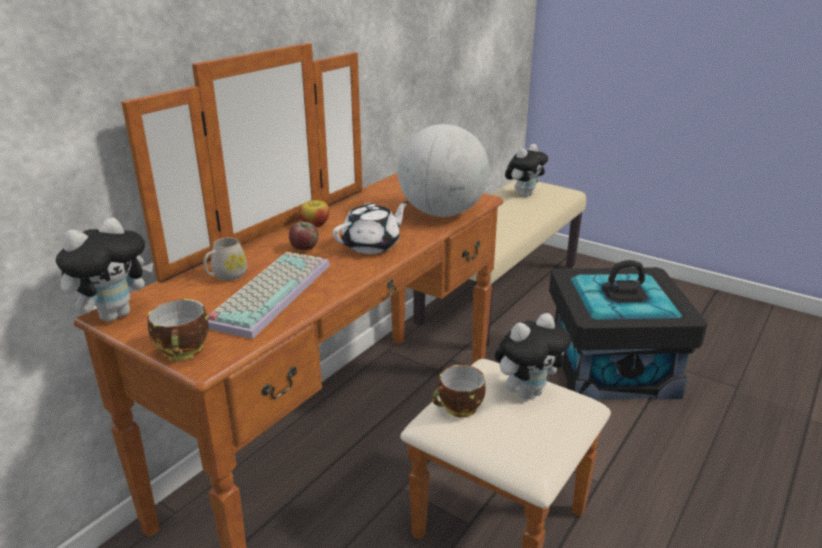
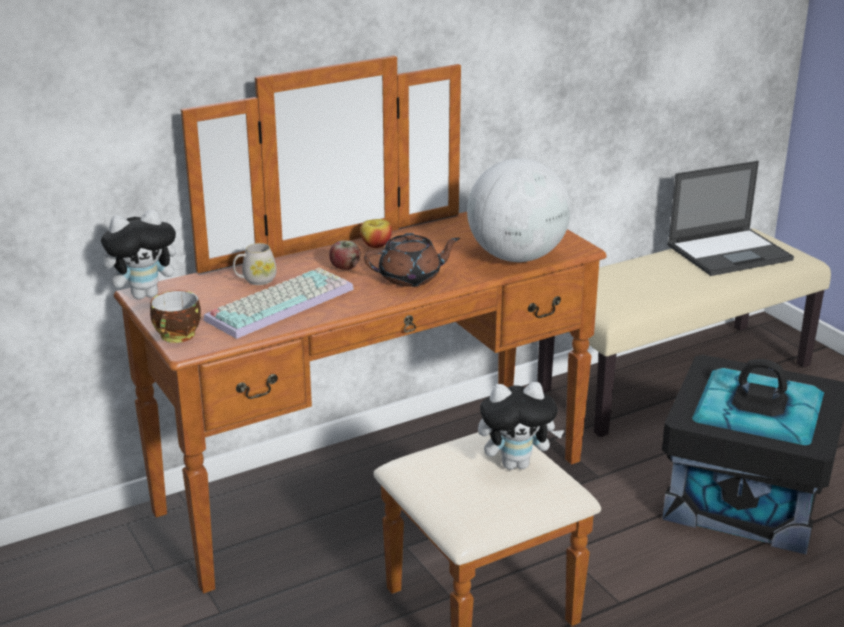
camera: 25 degrees right, 0 degrees up
white teapot [333,201,409,254] -> brown teapot [364,233,460,287]
cup [432,365,486,417] -> none
plush toy [505,144,548,197] -> laptop [667,161,794,276]

